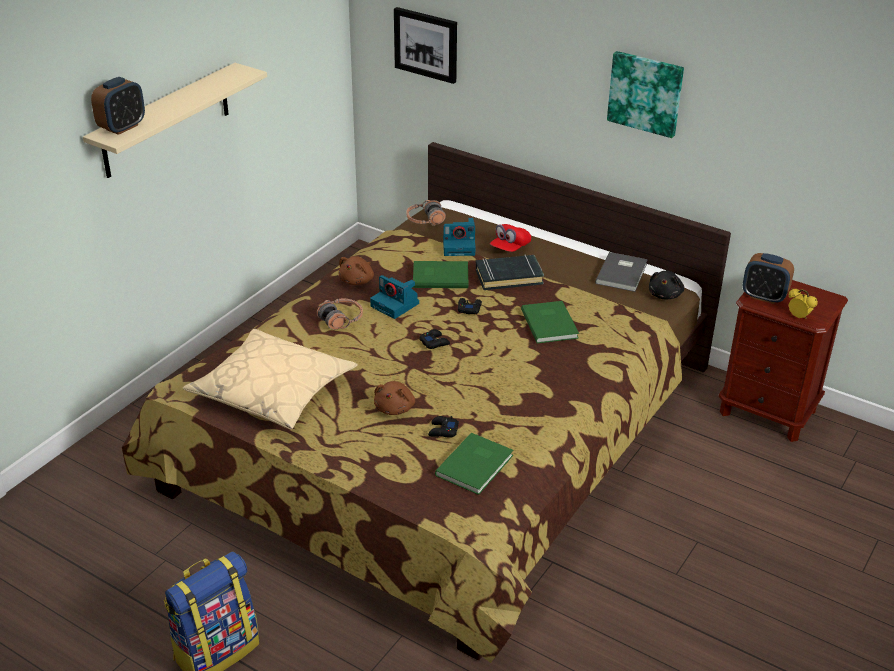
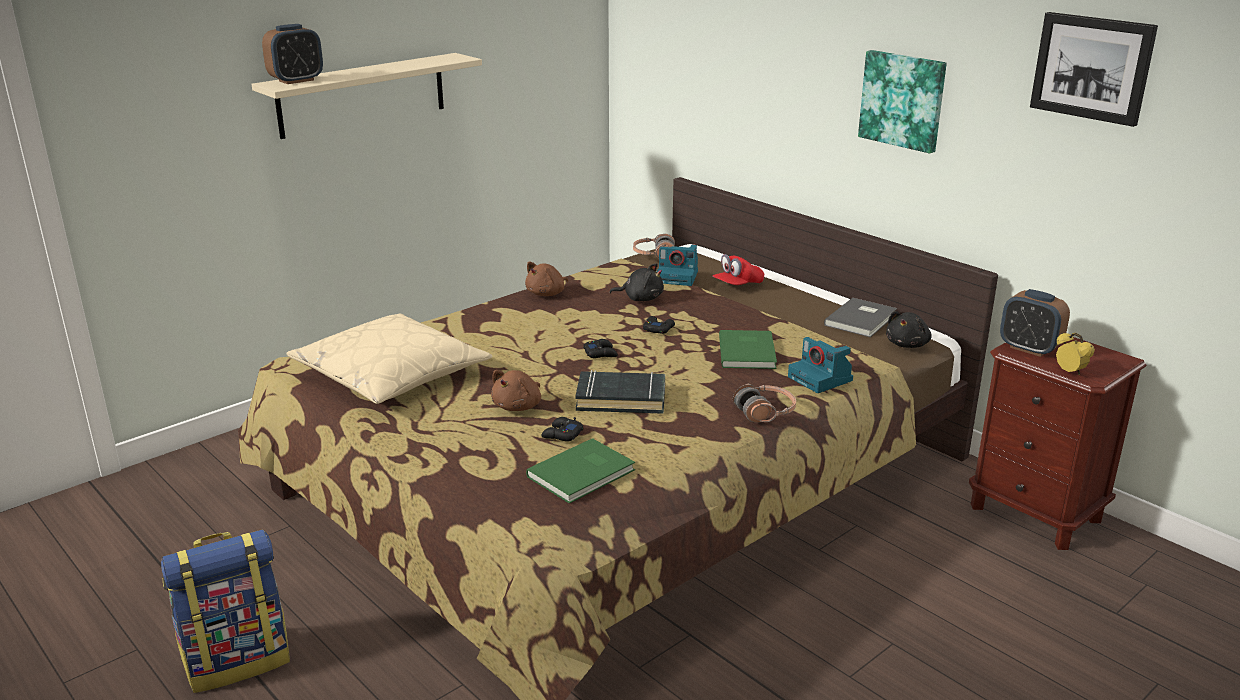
camera: 15 degrees right, 10 degrees down
headphones [317,299,363,330] -> headphones moved to [733,383,796,423]
camera [370,275,419,319] -> camera moved to [788,337,853,393]
picture [394,7,457,84] -> picture moved to [1030,12,1158,127]
green book [413,261,468,288] -> black plush toy [609,263,664,301]
black book [476,255,544,290] -> black book moved to [575,370,665,414]

